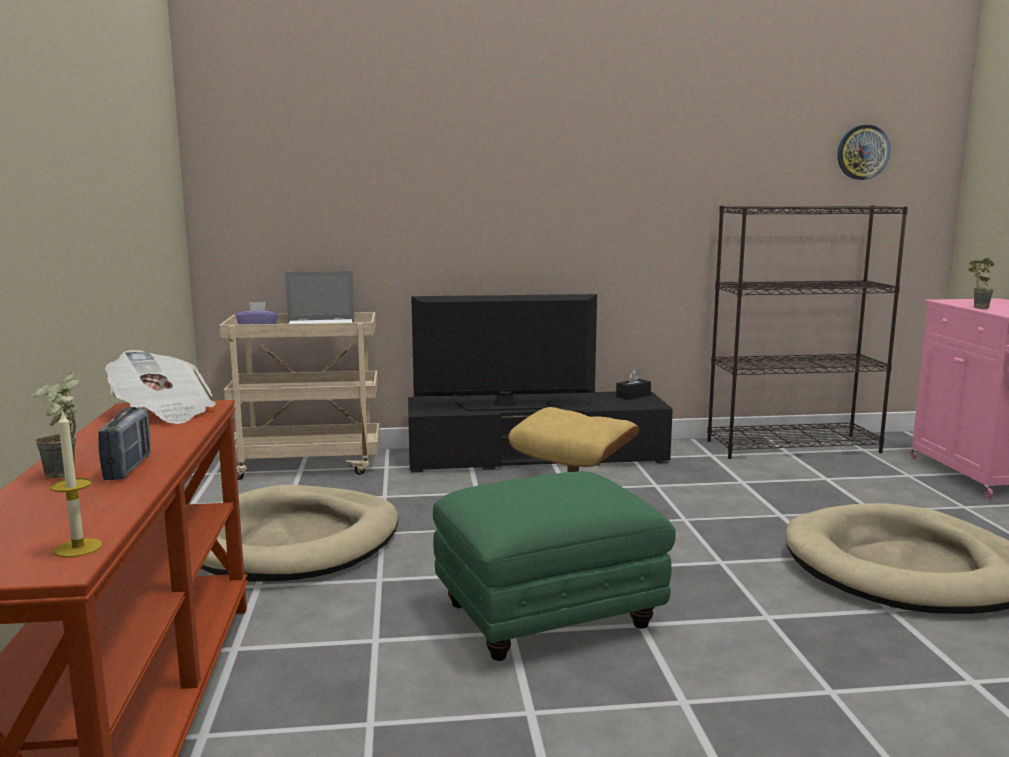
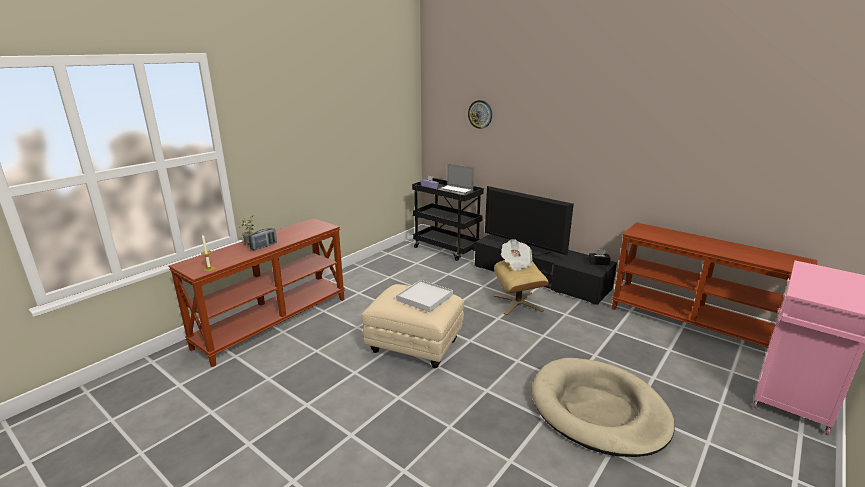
camera: 45 degrees right, 10 degrees up
newspaper [105,350,216,424] -> newspaper moved to [501,239,532,271]
beige dog bed [201,485,399,582] -> none
beige cart [219,312,380,480] -> black cart [412,178,484,261]
green ottoman [433,472,676,661] -> beige ottoman [361,284,464,368]
black bookcase [707,205,908,459] -> brown console table [612,222,818,348]
wall clock [837,125,890,180] -> wall clock moved to [468,100,492,129]
potted plant [968,258,994,309] -> none
none -> white tray [396,280,453,312]

